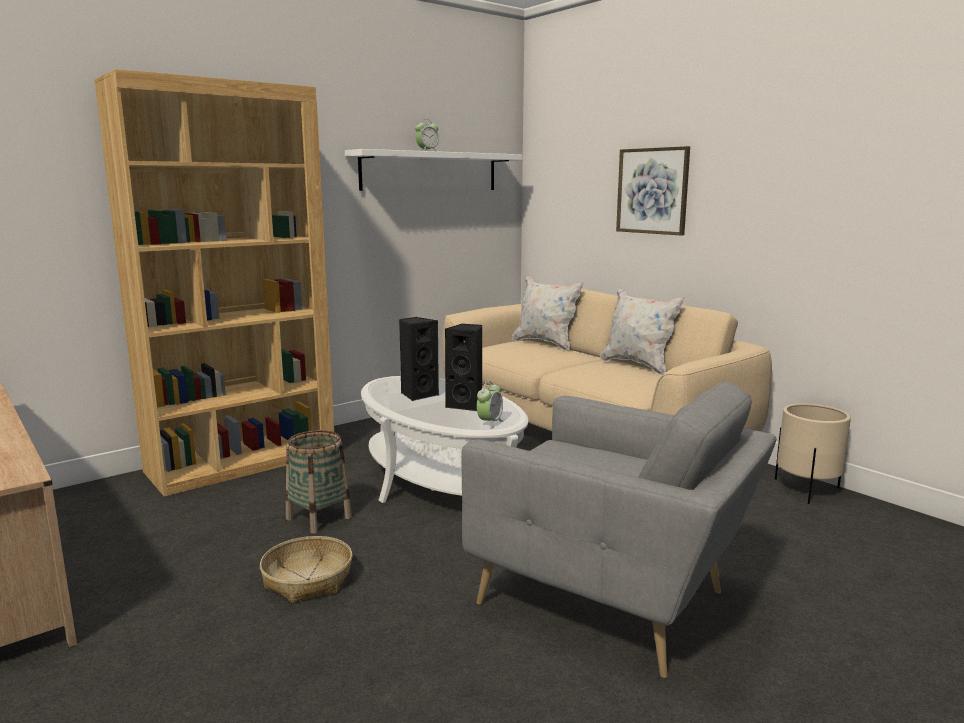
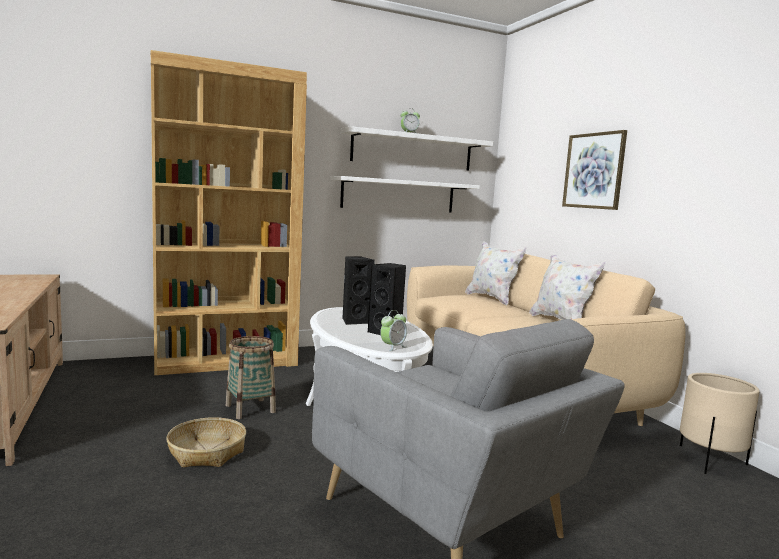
camera: 15 degrees right, 5 degrees down
none -> white shelf [330,176,480,213]

